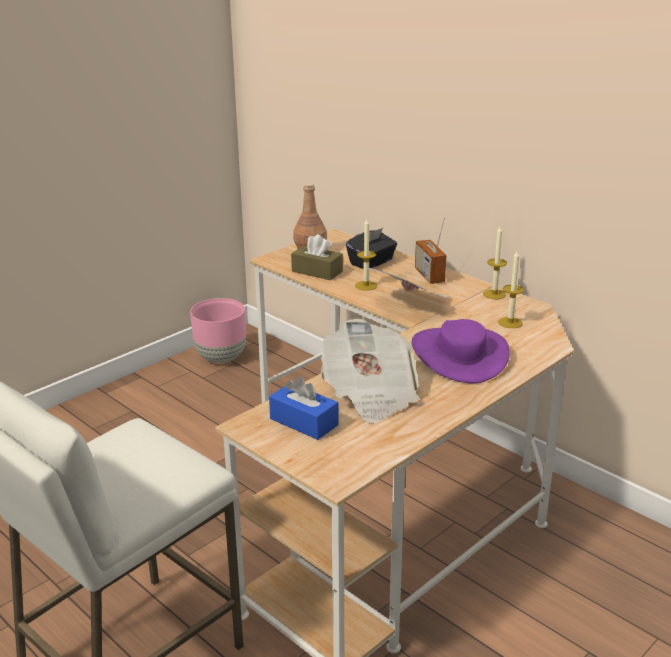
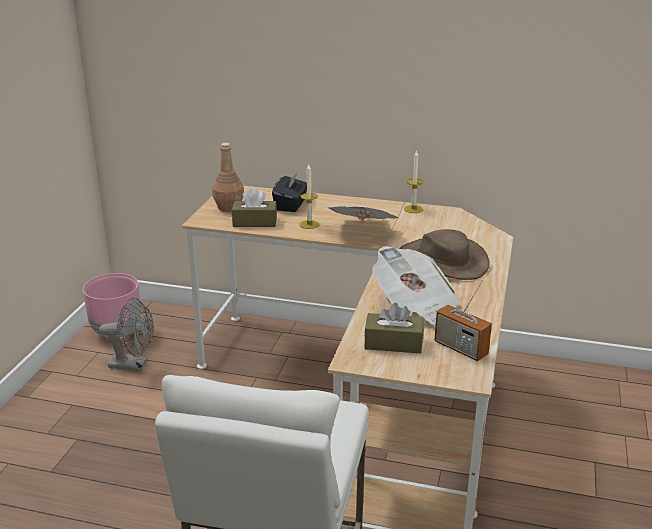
camera: 30 degrees left, 0 degrees up
blue tissue box [269,377,339,440] -> brown tissue box [364,303,424,353]
purple hat [412,319,510,383] -> brown hat [399,229,490,280]
radio [415,218,447,284] -> radio moved to [434,280,492,361]
candle [498,251,524,328] -> none
none -> grey fan [99,298,154,371]

